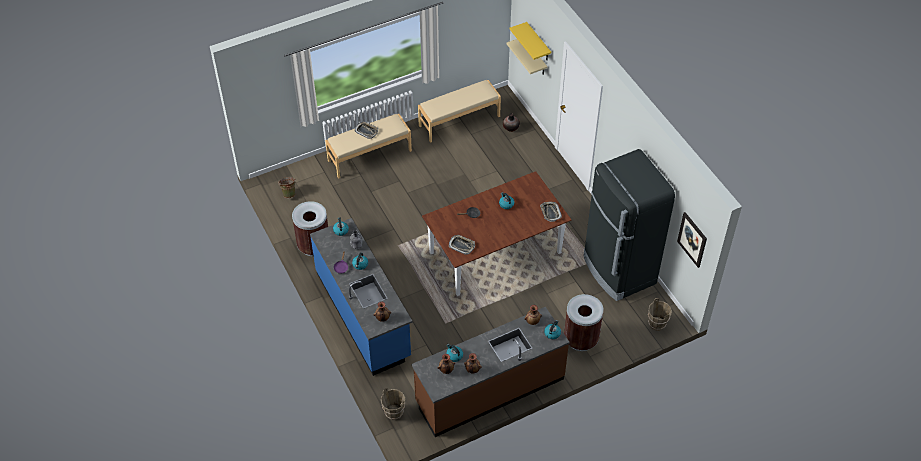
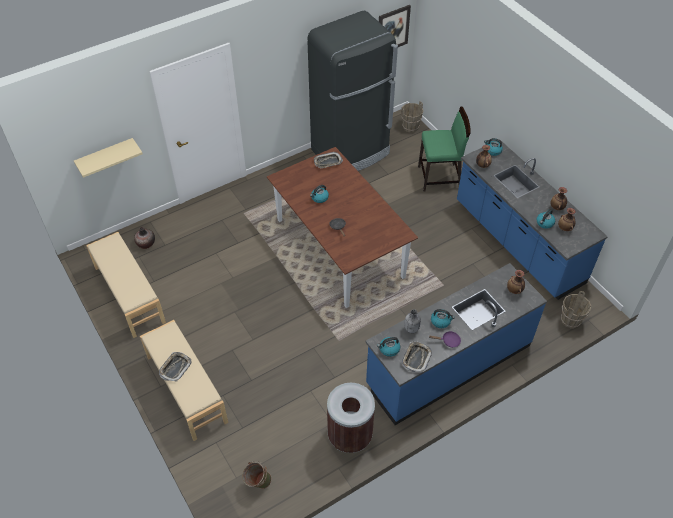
camera: 95 degrees left, 0 degrees up
brown counter [412,307,570,437] -> blue counter [457,139,608,300]
tray [449,235,475,255] -> tray moved to [402,342,432,372]
yellow shelf [510,22,551,60] -> none
brown trash can [564,294,604,351] -> green chair [418,107,470,191]

